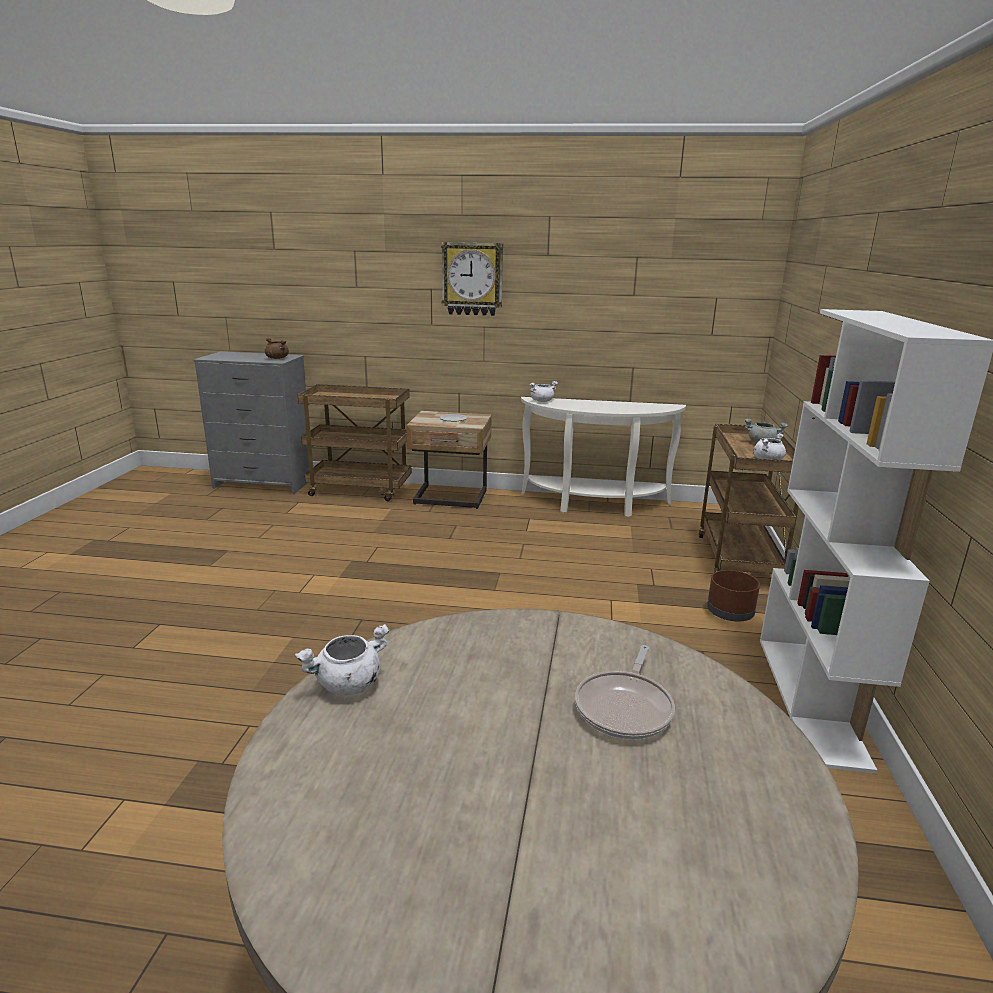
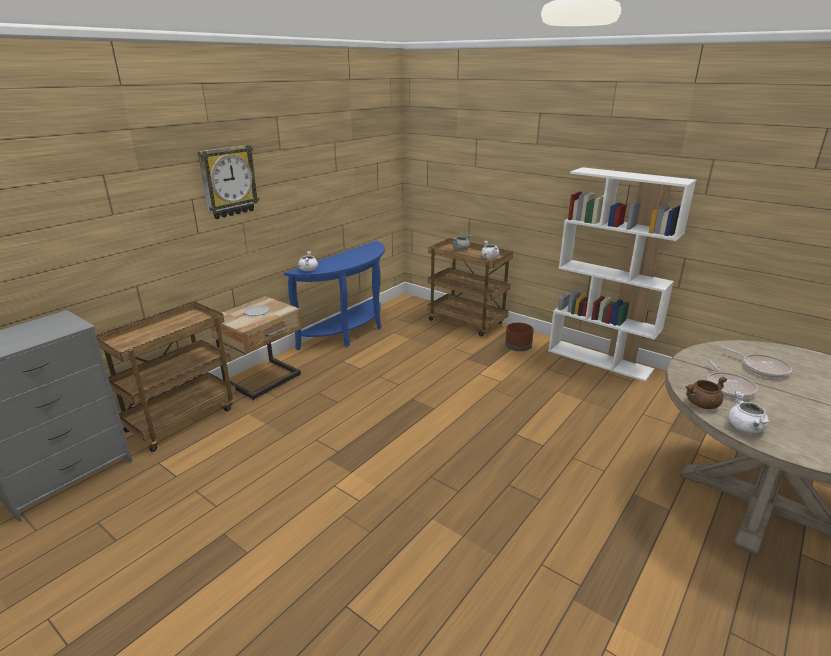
camera: 60 degrees left, 5 degrees up
brown cooking pot [265,338,289,359] -> brown cooking pot moved to [685,376,727,409]
white console table [521,397,686,517] -> blue console table [284,241,385,350]
none -> frying pan [707,359,757,398]

